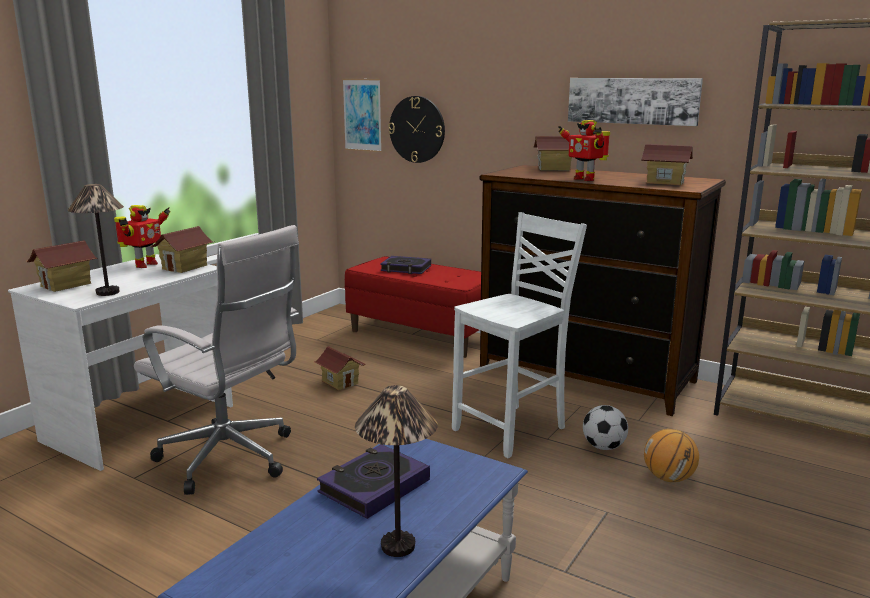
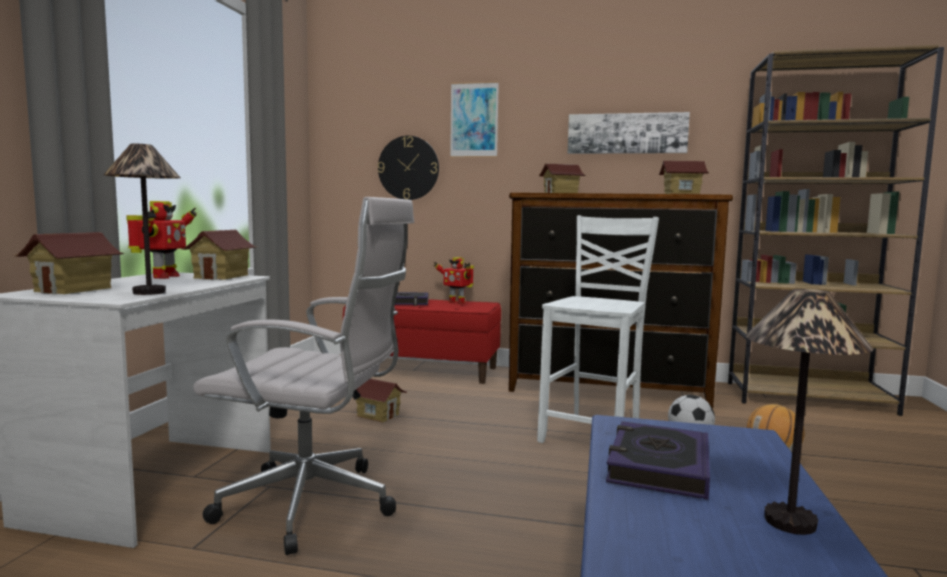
camera: 20 degrees left, 10 degrees down
picture [342,79,382,152] -> picture moved to [450,81,499,158]
toy robot [558,120,610,181] -> toy robot moved to [433,257,474,304]

